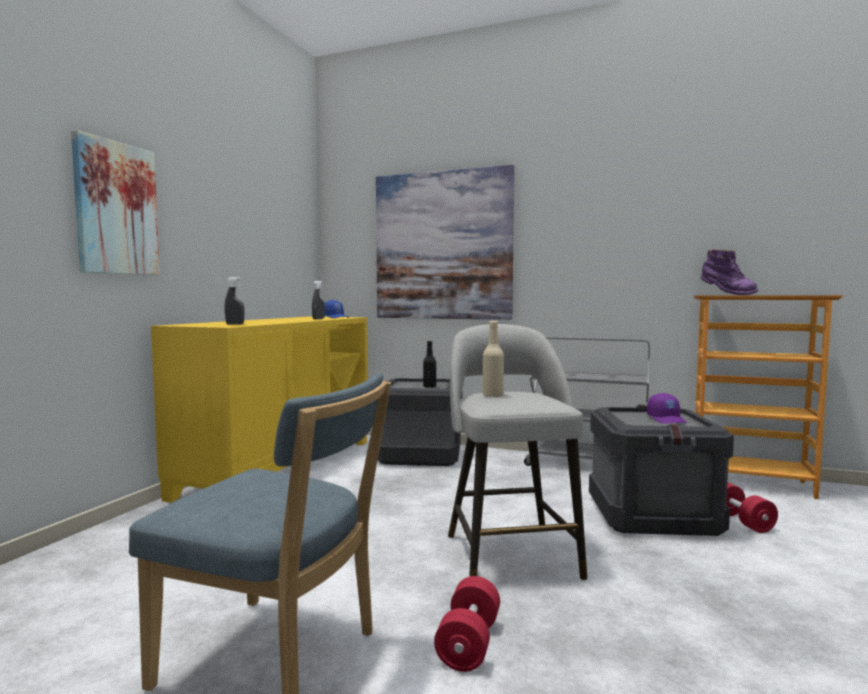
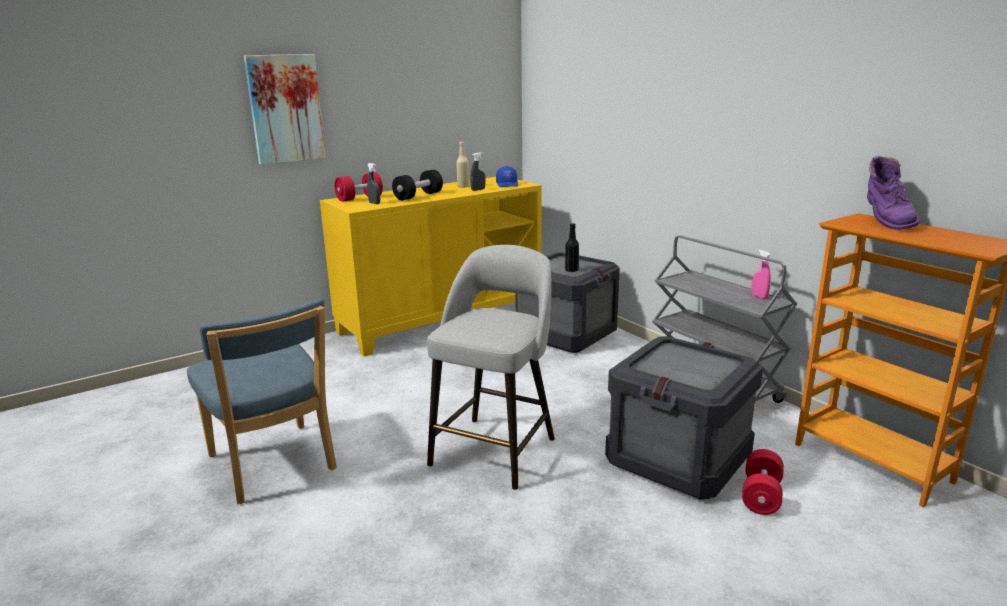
camera: 35 degrees right, 15 degrees up
picture [376,164,514,320] -> none
red dumbbell [434,576,500,672] -> red dumbbell moved to [334,172,383,202]
beige bottle [483,321,504,397] -> beige bottle moved to [456,141,470,187]
purple cap [647,393,687,424] -> none
none -> black dumbbell [392,170,443,200]
none -> pink spray bottle [751,249,771,299]

